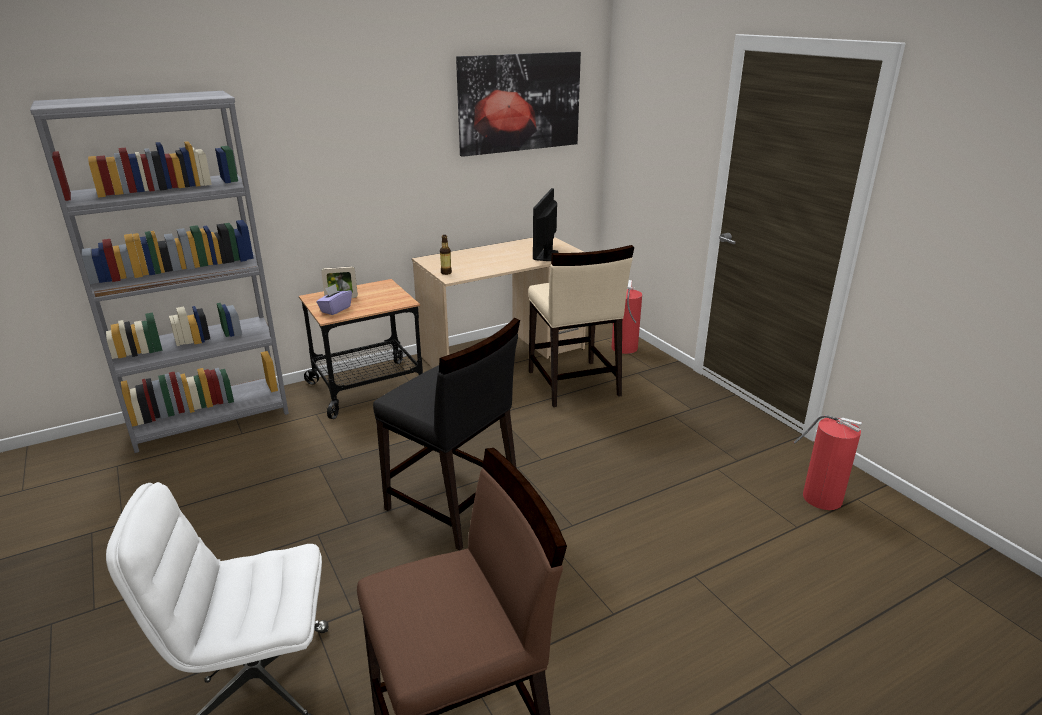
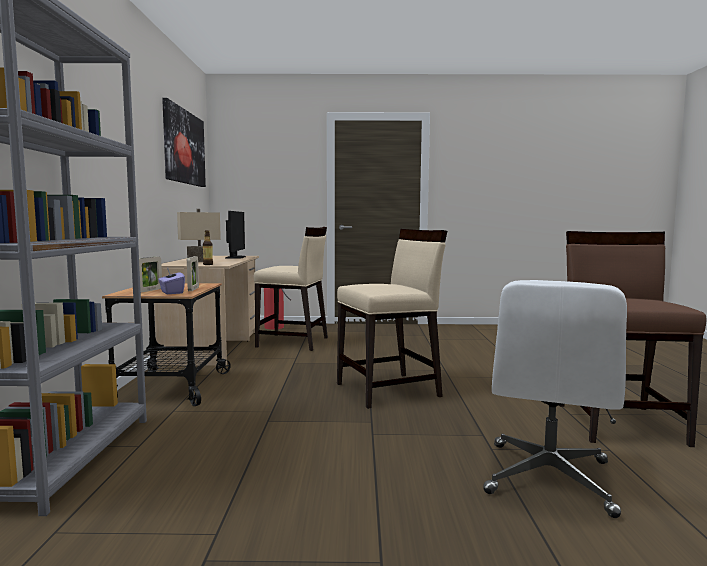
camera: 60 degrees left, 20 degrees down
black chair [373,318,520,551] -> beige chair [337,229,447,409]
monitor [533,188,558,261] -> monitor turned 135 degrees counterclockwise [225,211,246,259]
fire extinguisher [794,415,862,510] -> none
none -> beige table lamp [177,209,221,262]
none -> picture frame [187,256,199,291]

